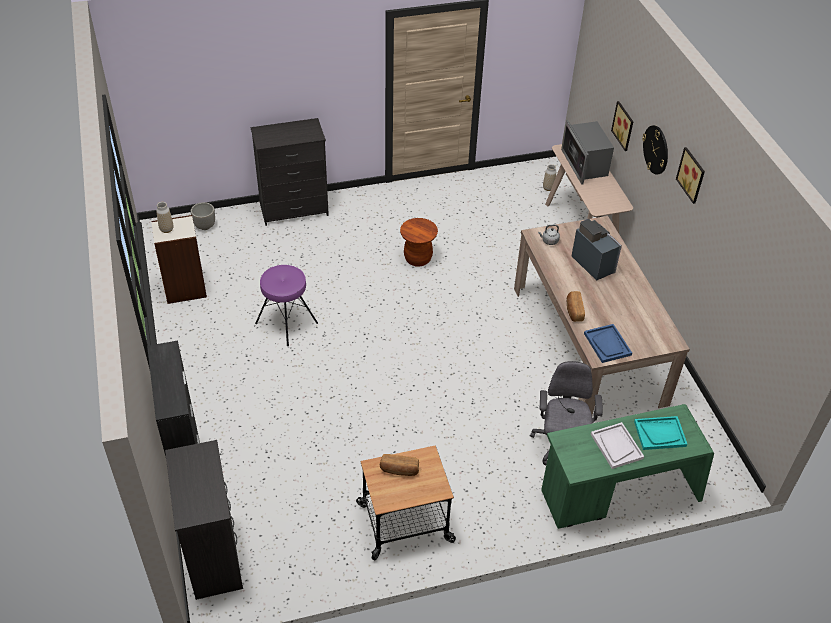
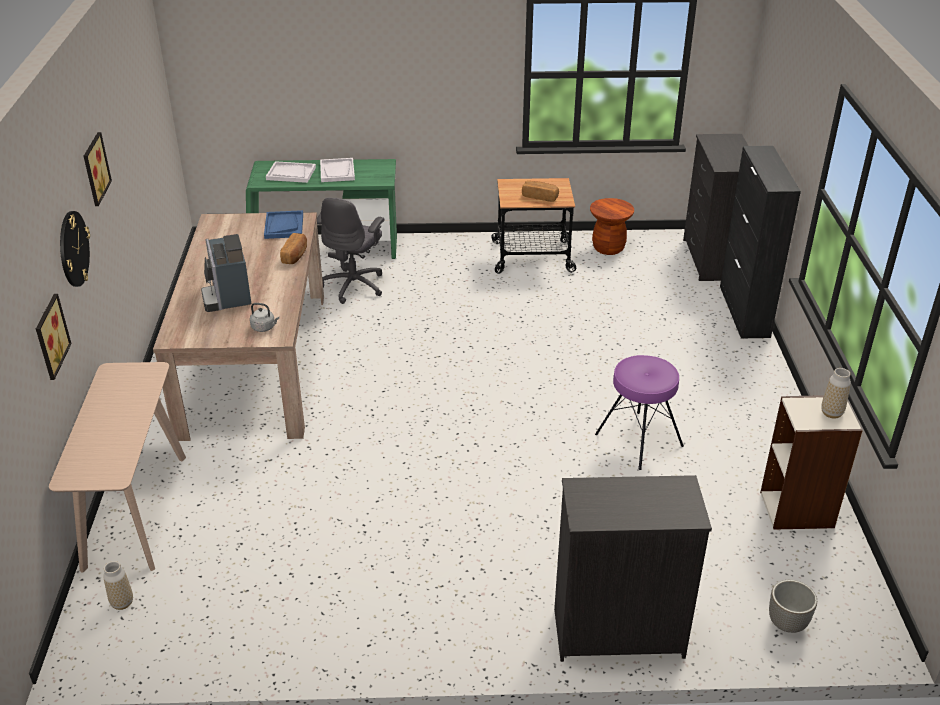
camera: 165 degrees left, 10 degrees down
brown stool [400,218,438,267] -> brown stool moved to [590,198,634,255]
microwave [561,120,614,185] -> none
turquoise tray [634,416,688,450] -> white tray [266,161,316,183]

